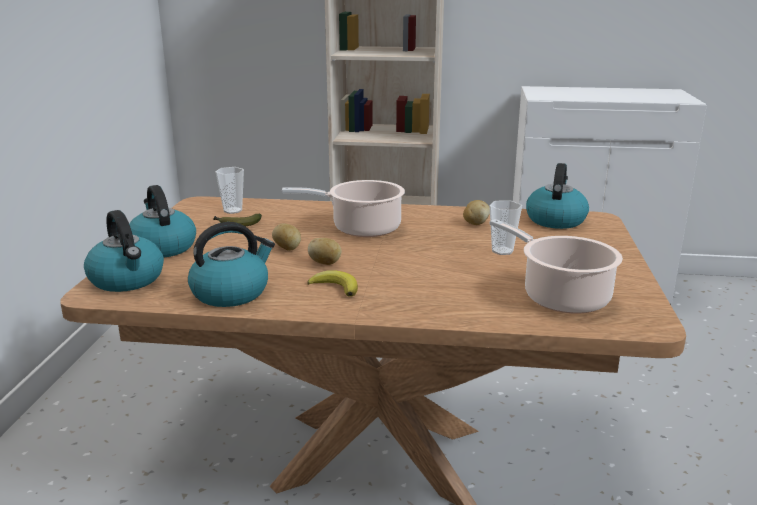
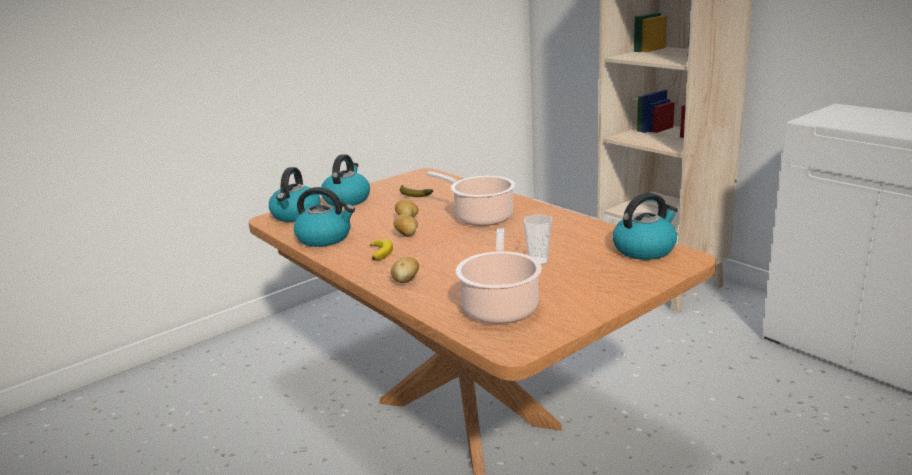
camera: 45 degrees right, 0 degrees up
cup [215,167,244,214] -> none
potato [463,200,490,225] -> potato moved to [391,257,419,283]

